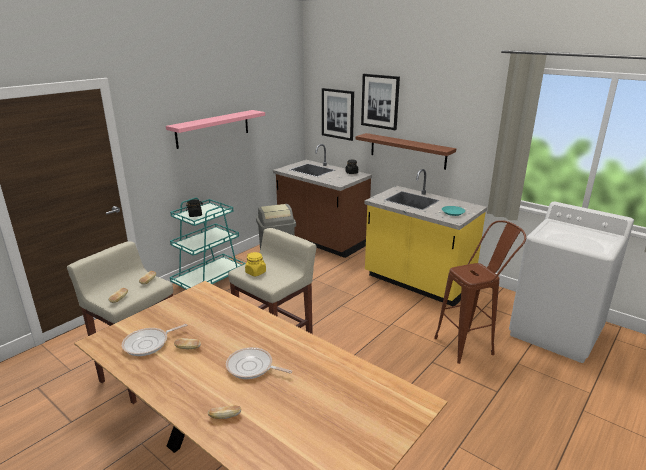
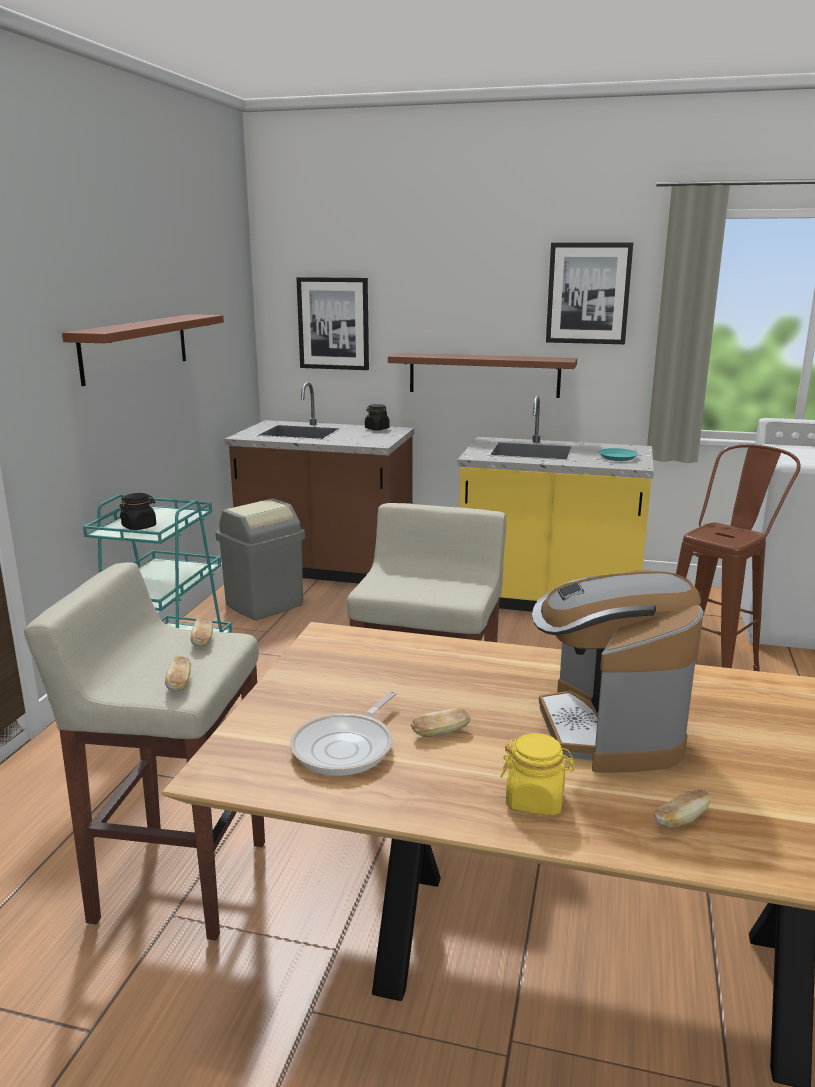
camera: 25 degrees left, 5 degrees down
pink shelf [166,110,265,149] -> brown shelf [62,314,224,386]
frying pan [226,347,292,379] -> coffee machine [532,570,704,772]
yellow jar [245,252,266,276] -> yellow jar moved to [500,733,575,816]
picture [361,74,400,130] -> picture moved to [546,242,633,344]

